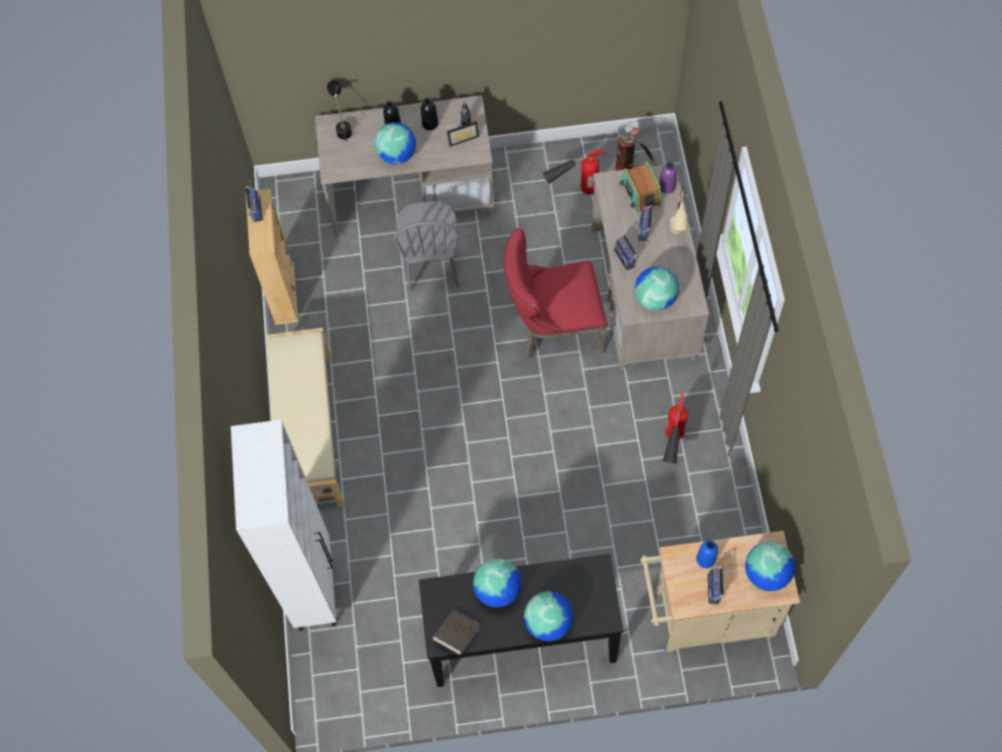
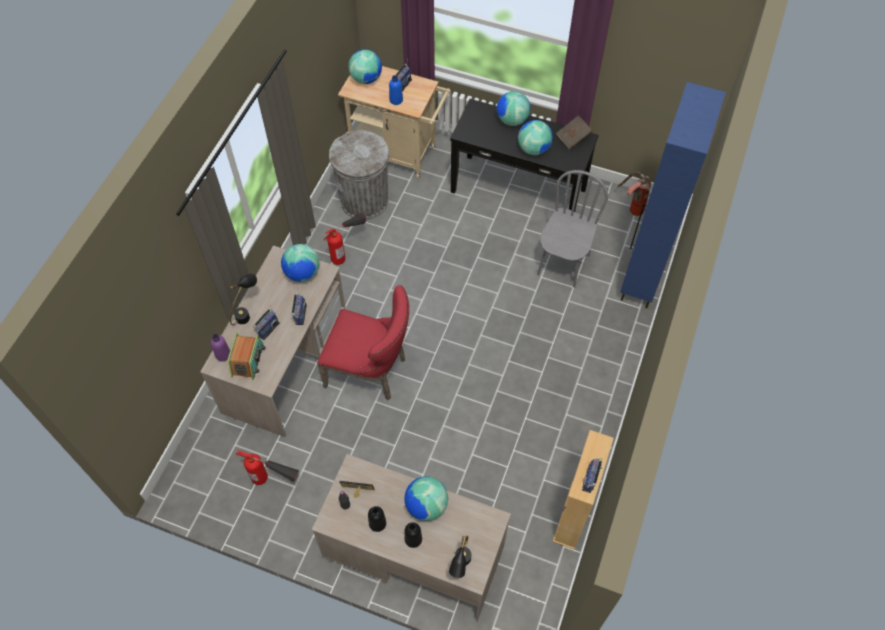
camera: 155 degrees left, 5 degrees down
white cabinet [231,420,336,631] -> blue cabinet [620,82,726,308]
beige bench [266,328,344,507] -> none
grey chair [394,201,459,292] -> grey chair moved to [537,170,608,288]
fire extinguisher [615,127,658,171] -> fire extinguisher moved to [616,172,651,216]
beige table lamp [670,191,688,234] -> black table lamp [230,273,257,325]
none -> grey trash can [329,130,389,220]

